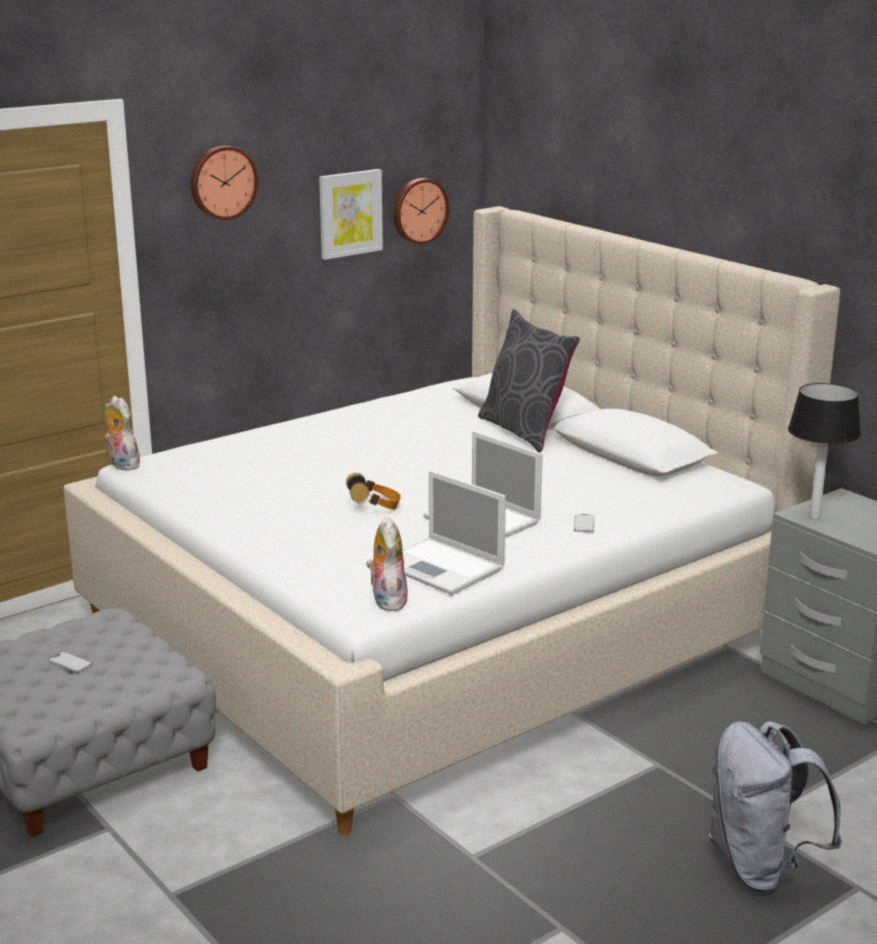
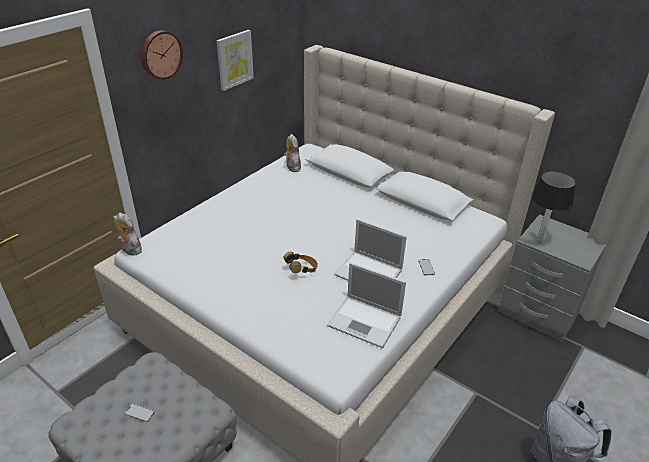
camera: 15 degrees left, 15 degrees up
plush toy [366,516,408,611] -> plush toy moved to [284,134,301,172]
wall clock [393,178,450,244] -> none
grey pillow [478,309,580,452] -> none

